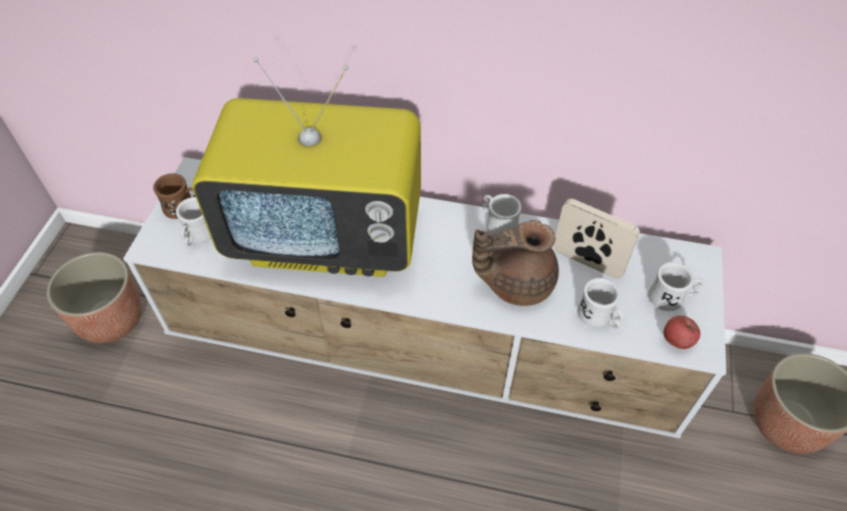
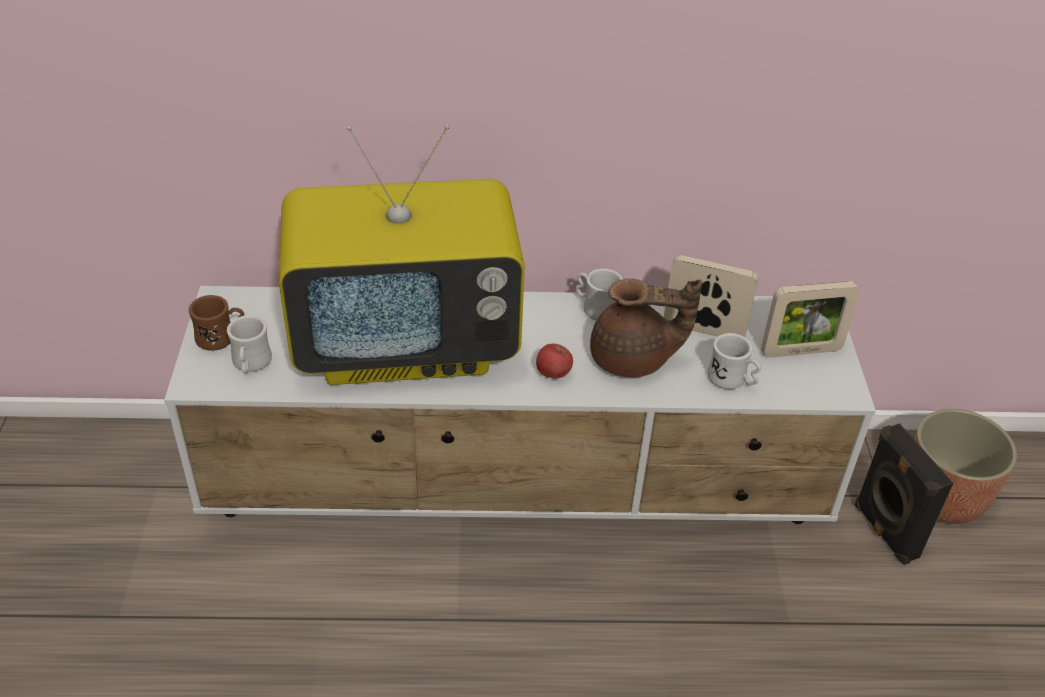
camera: 15 degrees left, 10 degrees down
planter [47,252,142,343] -> none
brown teapot [472,220,559,306] -> brown teapot turned 150 degrees counterclockwise [590,278,702,377]
white mug [649,262,704,311] -> picture frame [761,281,860,358]
apple [663,315,700,349] -> apple moved to [536,344,573,379]
none -> black speaker [855,423,953,565]

